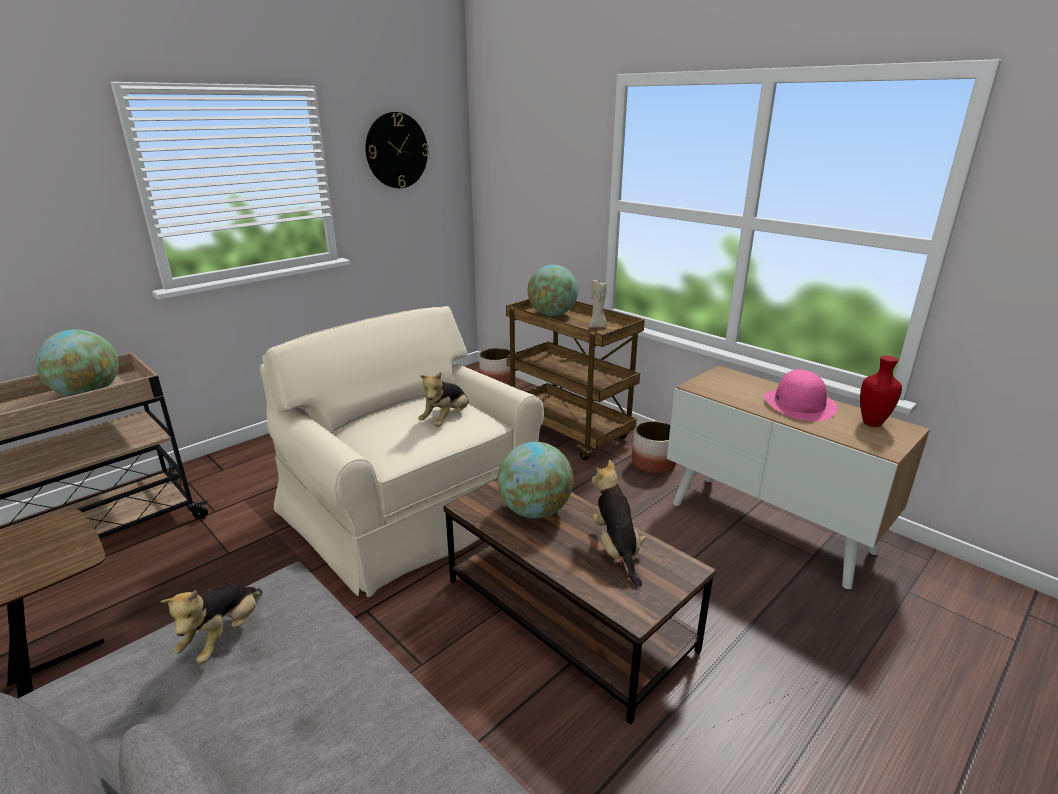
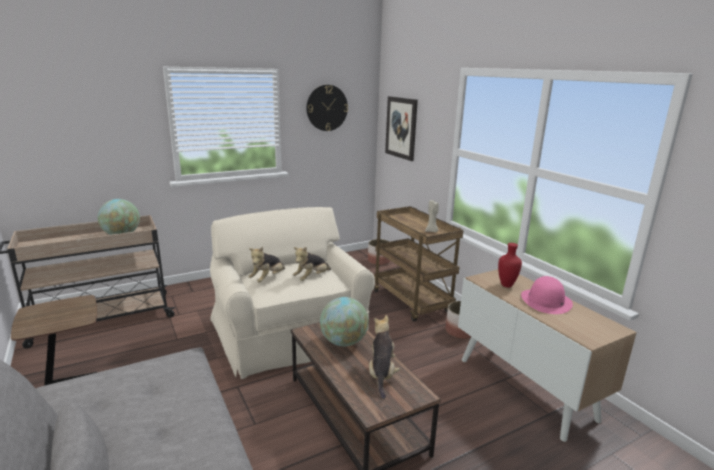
camera: 15 degrees right, 5 degrees down
plush toy [161,584,262,664] -> plush toy moved to [248,247,285,282]
globe [528,265,578,316] -> none
red vase [860,356,902,427] -> red vase moved to [498,243,522,287]
none -> picture [385,96,418,161]

